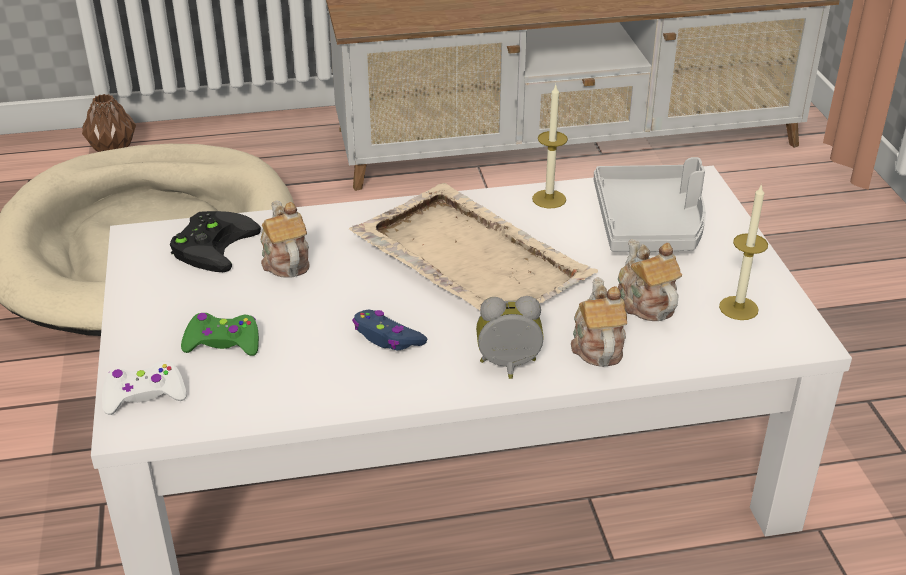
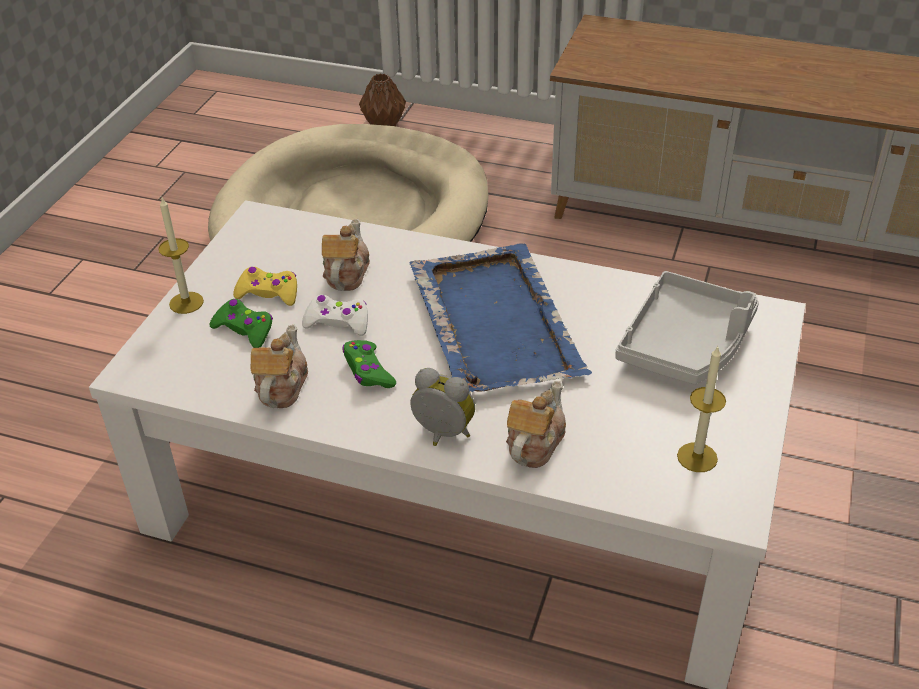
camera: 30 degrees right, 5 degrees up
white game controller [102,361,186,415] -> white game controller moved to [302,295,368,336]
black game controller [170,211,261,272] -> none
beige tray [349,183,598,311] -> blue tray [409,243,592,393]
blue game controller [352,309,427,350] -> green game controller [342,340,396,388]
candle [532,85,568,208] -> candle moved to [158,198,204,314]
teapot [618,239,682,321] -> teapot moved to [250,325,308,408]
none -> yellow game controller [233,267,297,306]

